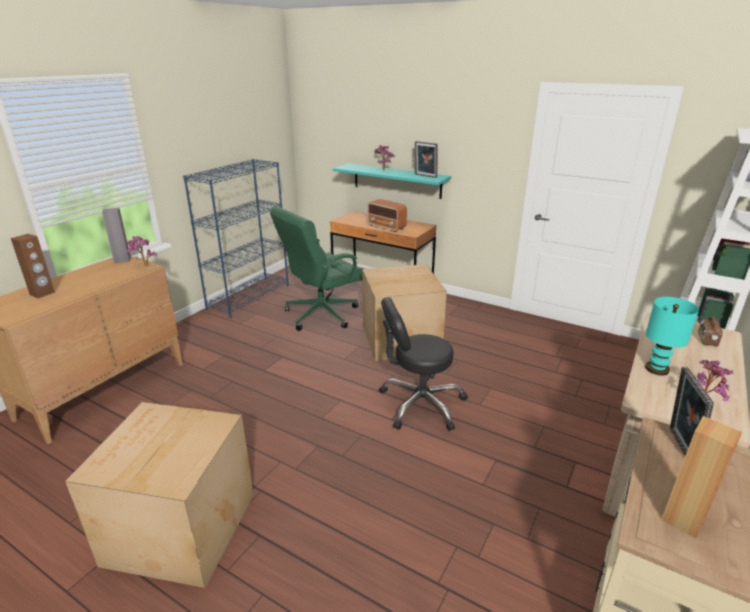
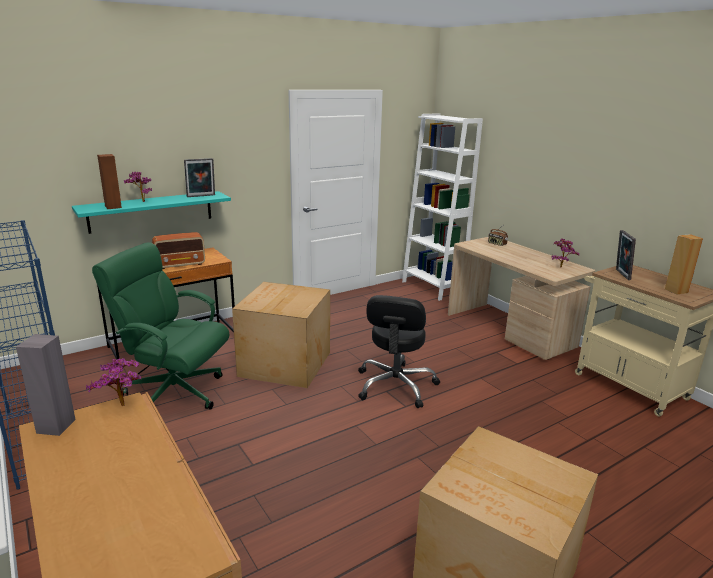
camera: 65 degrees left, 5 degrees down
brown speaker [11,234,55,298] -> brown speaker moved to [97,154,122,209]
green office chair [270,207,362,331] -> green office chair turned 120 degrees clockwise [92,242,229,410]
turquoise table lamp [645,297,699,376] -> none
picture frame [670,367,714,456] -> picture frame turned 60 degrees clockwise [616,230,636,280]

